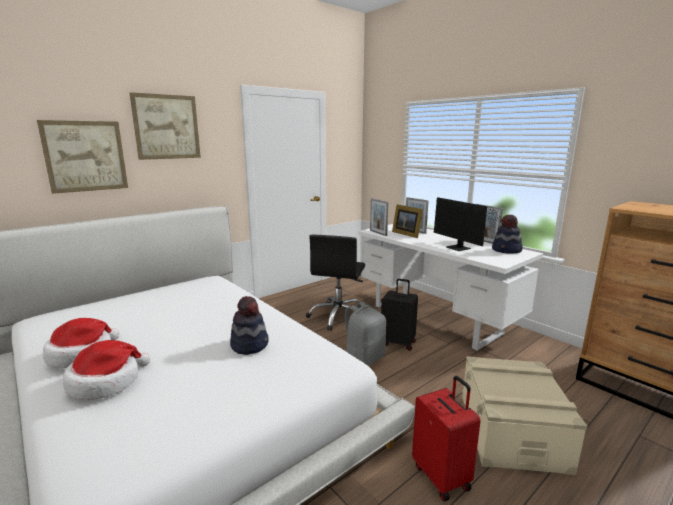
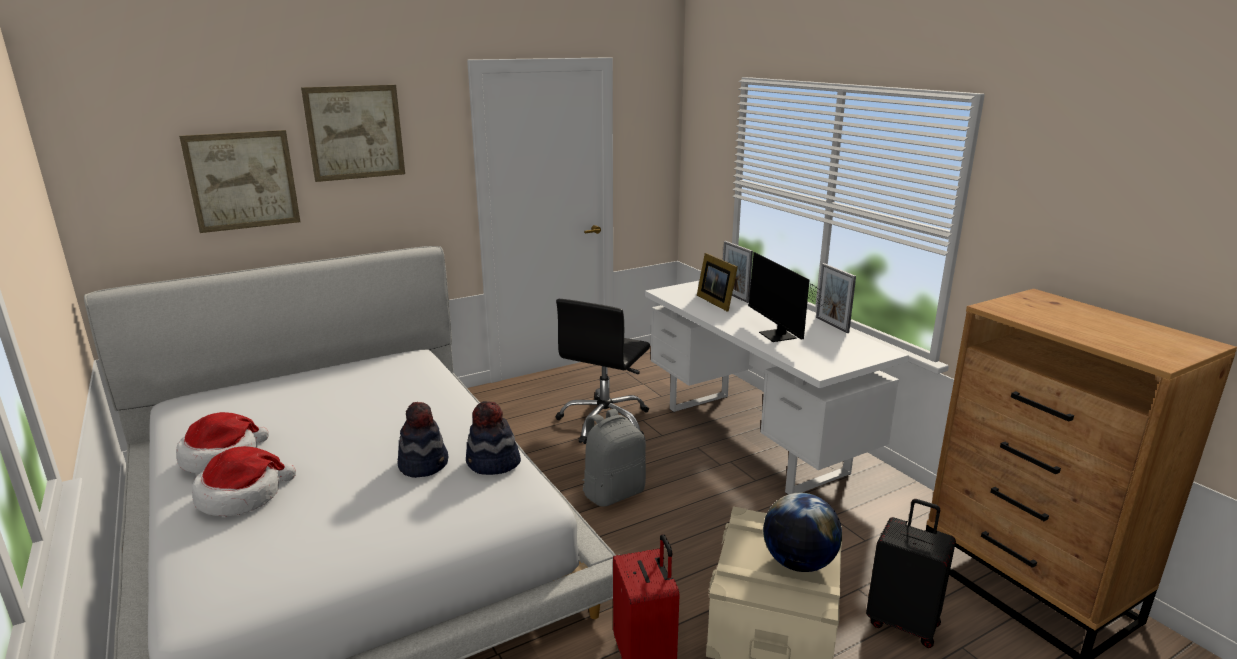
camera: 10 degrees right, 5 degrees up
picture frame [370,198,388,236] -> none
black suitcase [381,279,418,351] -> black suitcase moved to [866,499,956,648]
hat [492,215,523,254] -> hat moved to [466,401,521,475]
none -> globe [763,493,842,572]

